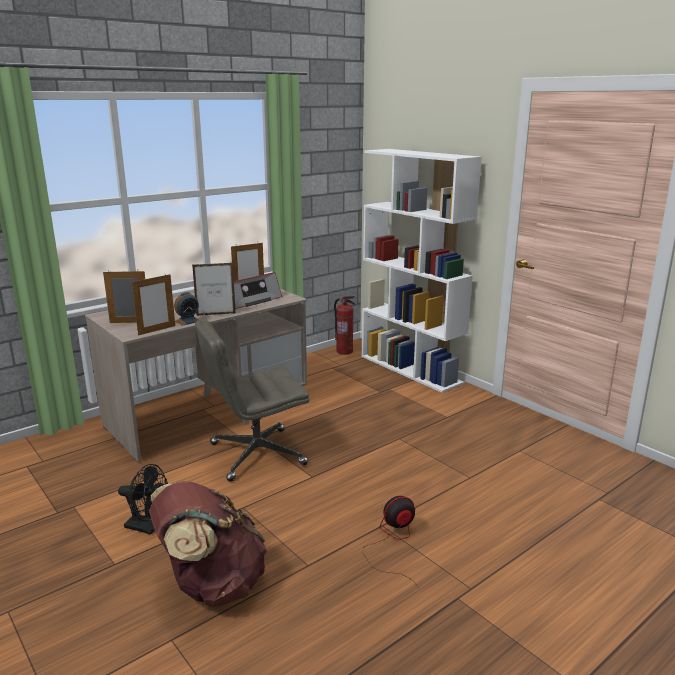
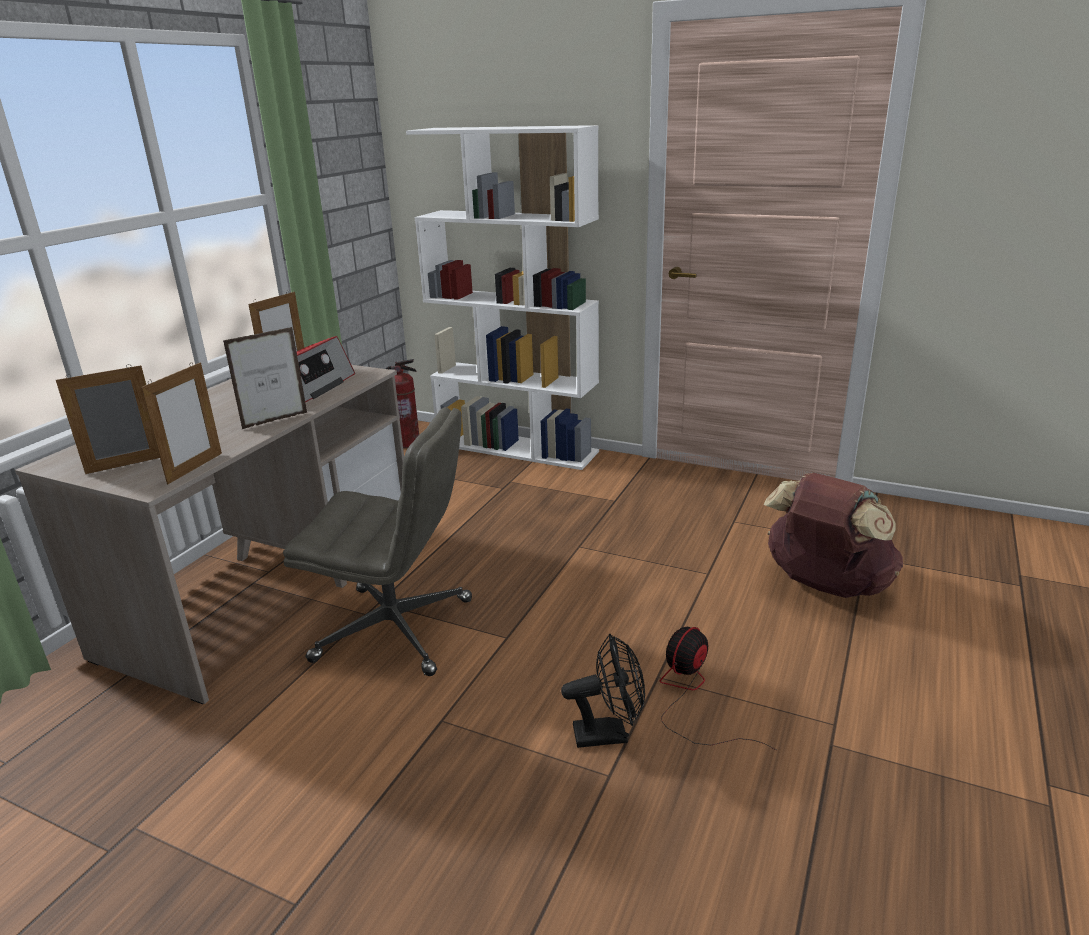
camera: 25 degrees left, 5 degrees up
black fan [118,464,168,534] -> black fan moved to [561,634,645,748]
brown backpack [149,481,267,607] -> brown backpack moved to [764,473,903,598]
alarm clock [174,292,199,326] -> none
grey office chair [195,319,309,482] -> grey office chair turned 120 degrees counterclockwise [283,407,472,676]

